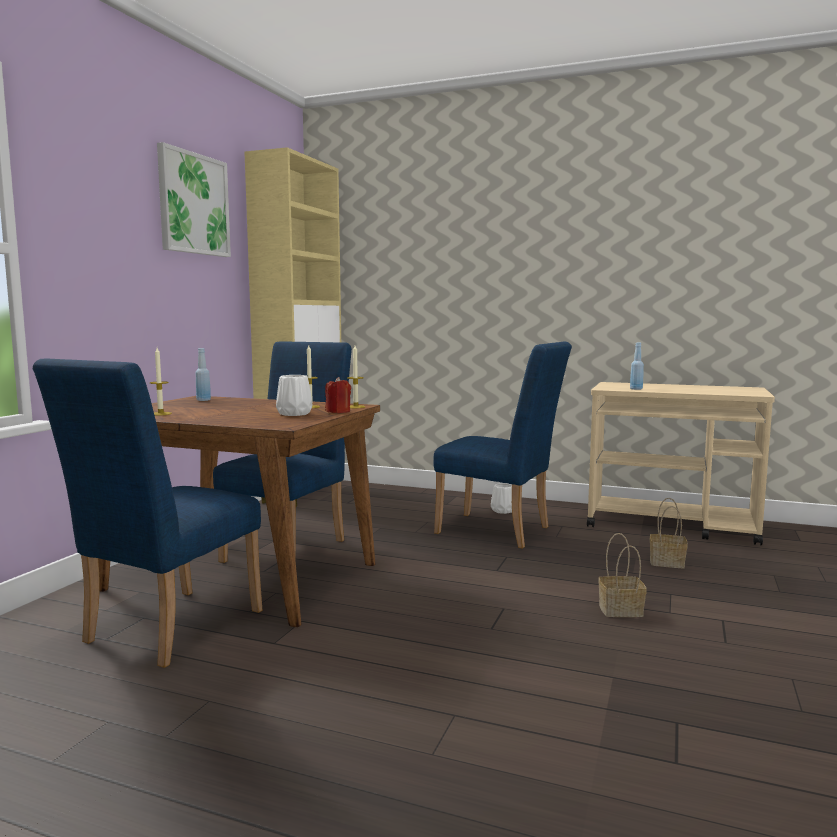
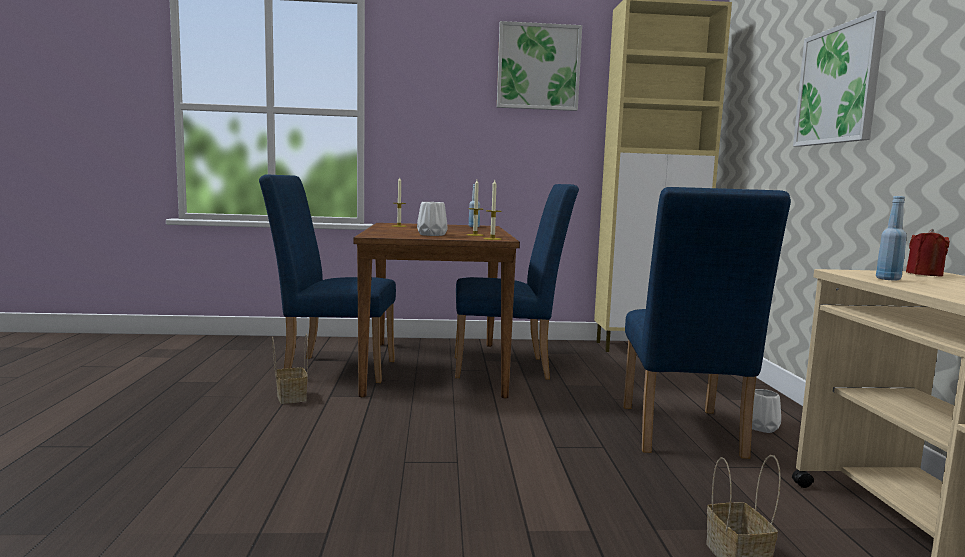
camera: 65 degrees right, 0 degrees up
red candle [325,377,351,413] -> red candle moved to [906,229,950,276]
basket [598,533,647,617] -> basket moved to [272,334,308,404]
none -> picture [793,10,886,147]

